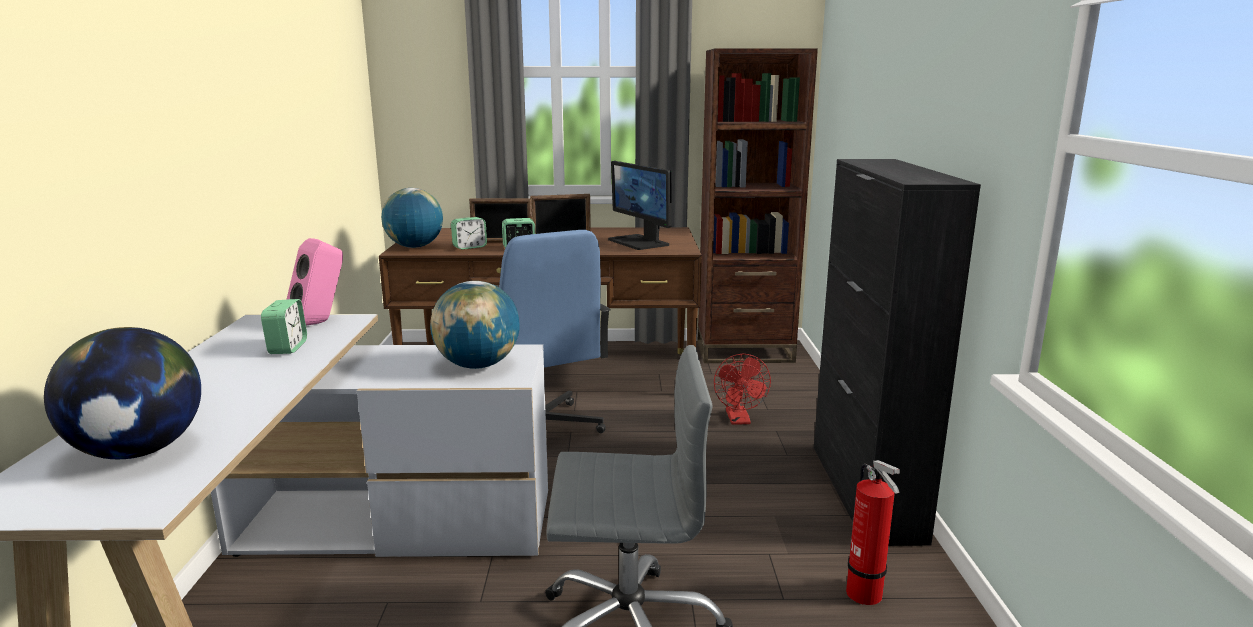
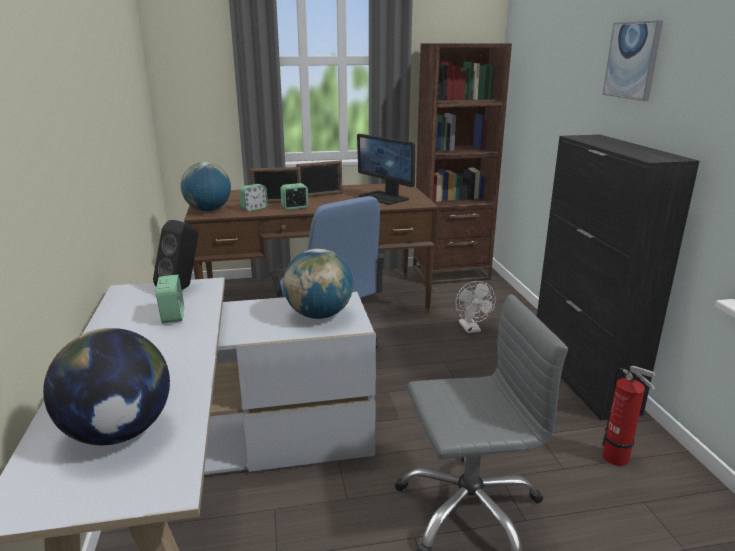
camera: 10 degrees left, 5 degrees up
pink speaker [286,238,343,326] -> black speaker [153,220,199,290]
red fan [714,354,771,425] -> white fan [455,281,496,333]
none -> picture [603,20,663,101]

